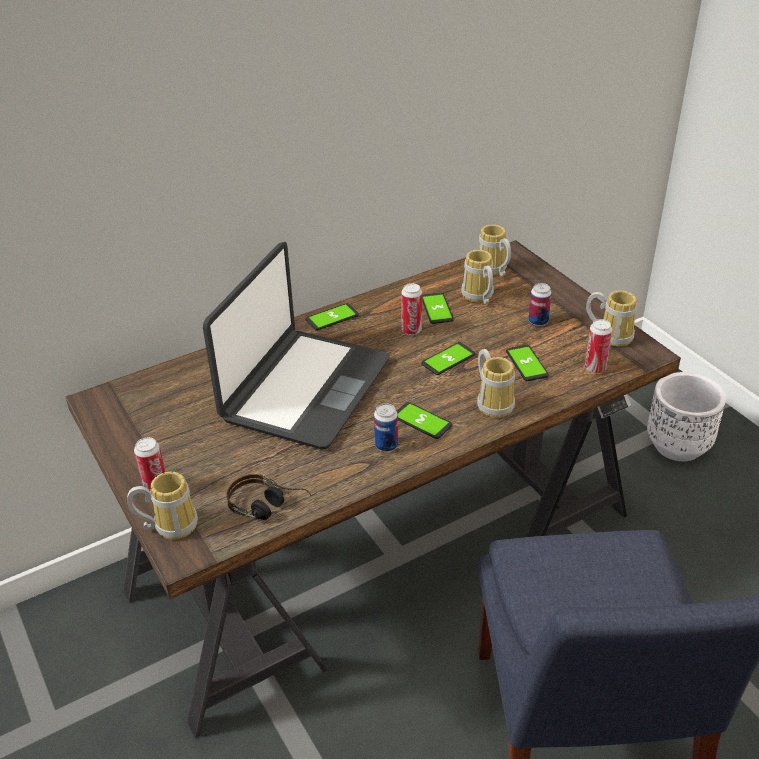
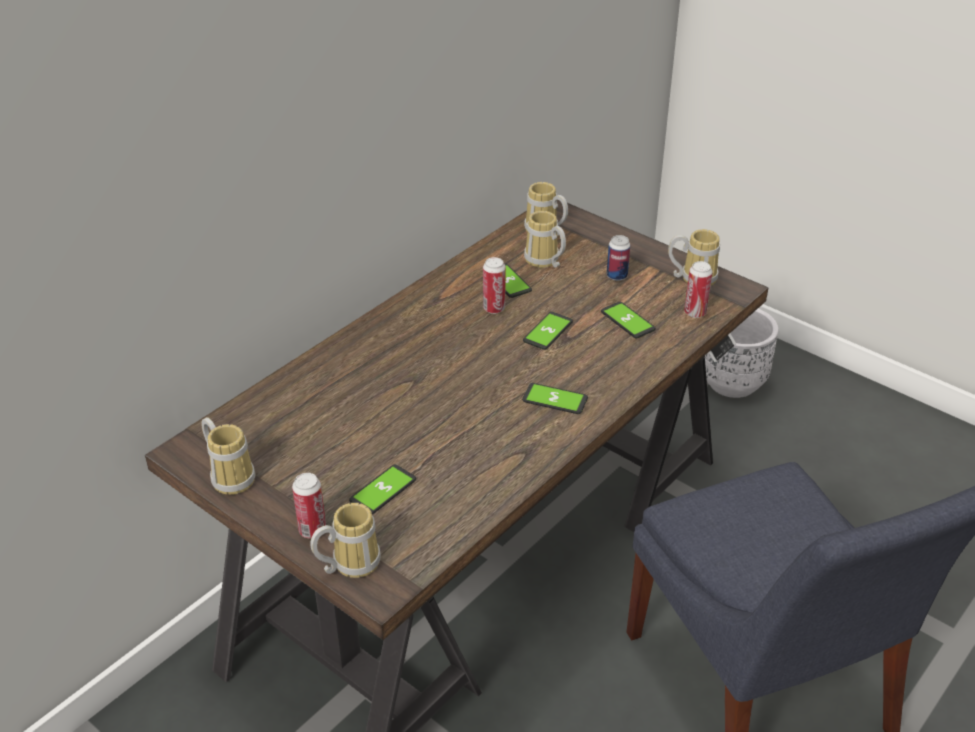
camera: 20 degrees left, 0 degrees up
laptop [203,242,389,449] -> none
headphones [226,474,312,520] -> none
phone [306,303,359,331] -> phone moved to [349,465,416,514]
can [374,403,398,452] -> none
mug [477,349,515,418] -> mug moved to [201,417,255,495]

